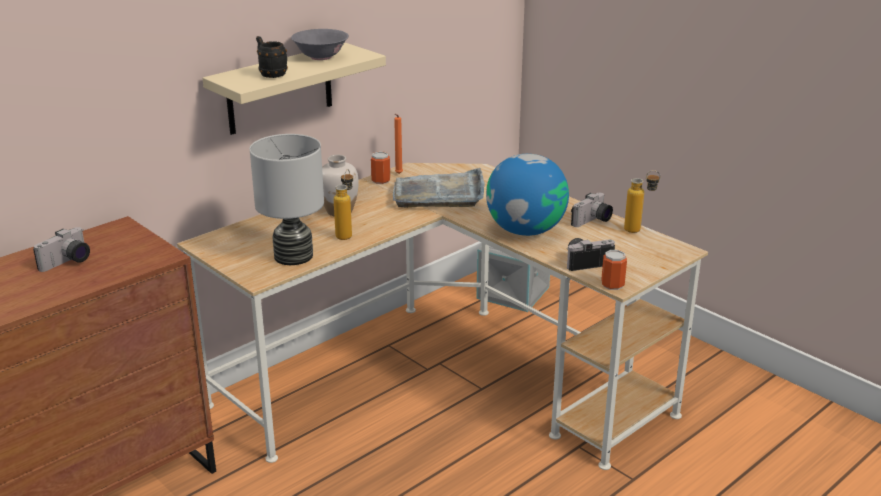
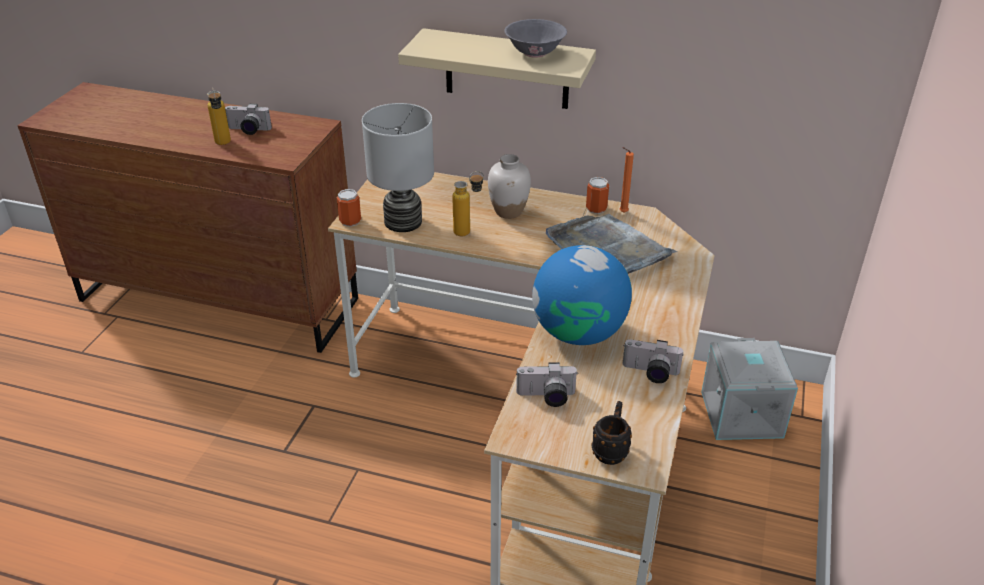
camera: 60 degrees right, 10 degrees up
black mug [256,36,288,78] -> black mug moved to [591,401,632,465]
camera [567,238,615,271] -> camera turned 135 degrees clockwise [516,362,577,407]
can [601,250,627,290] -> can moved to [337,189,361,227]
bottle [624,170,661,233] -> bottle moved to [207,88,231,145]

